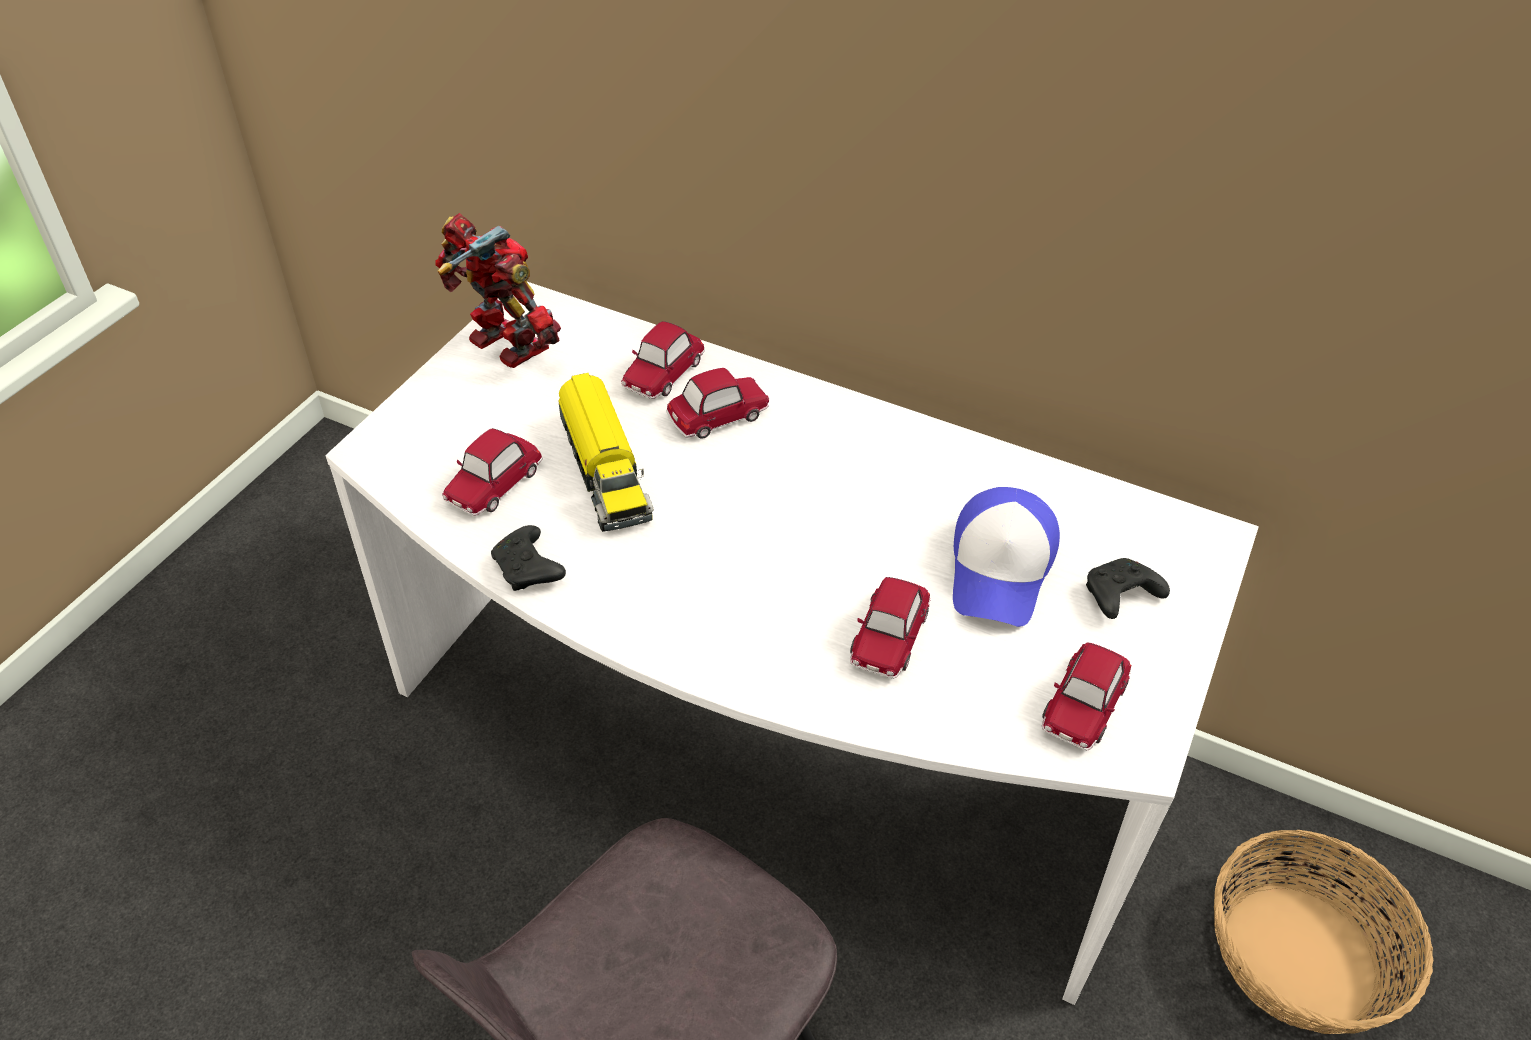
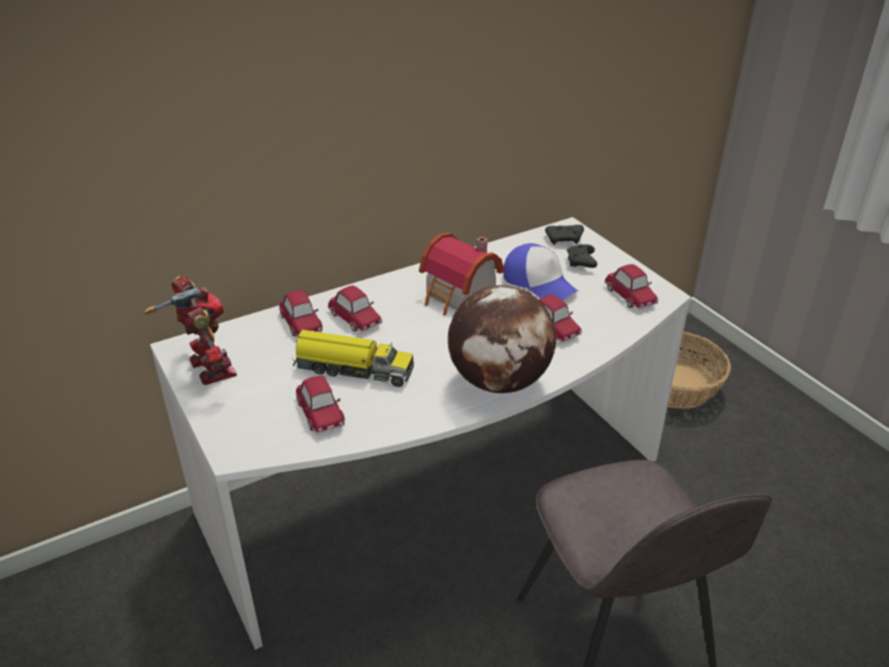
camera: 55 degrees left, 10 degrees down
toy robot [435,213,561,368] -> toy robot turned 75 degrees clockwise [144,275,237,385]
black game controller [491,525,566,591] -> black game controller moved to [545,225,584,245]
toy car [666,368,769,439] -> toy car turned 135 degrees clockwise [328,286,382,332]
none -> toy house [419,233,504,315]
none -> globe [448,285,556,393]

